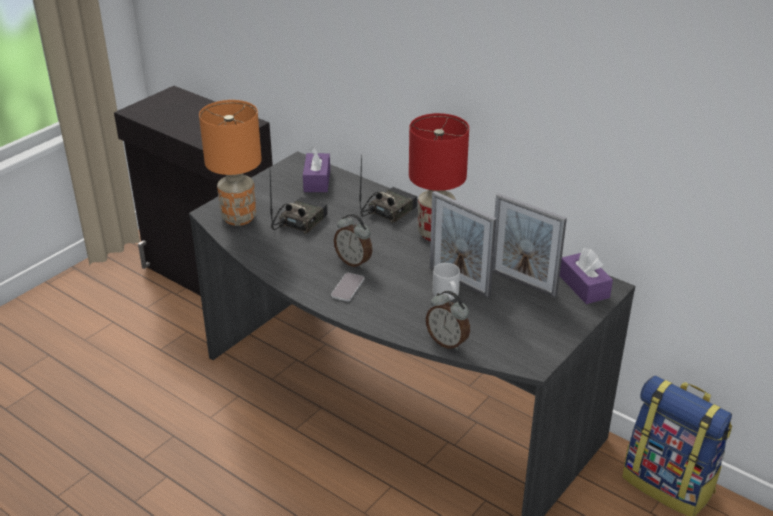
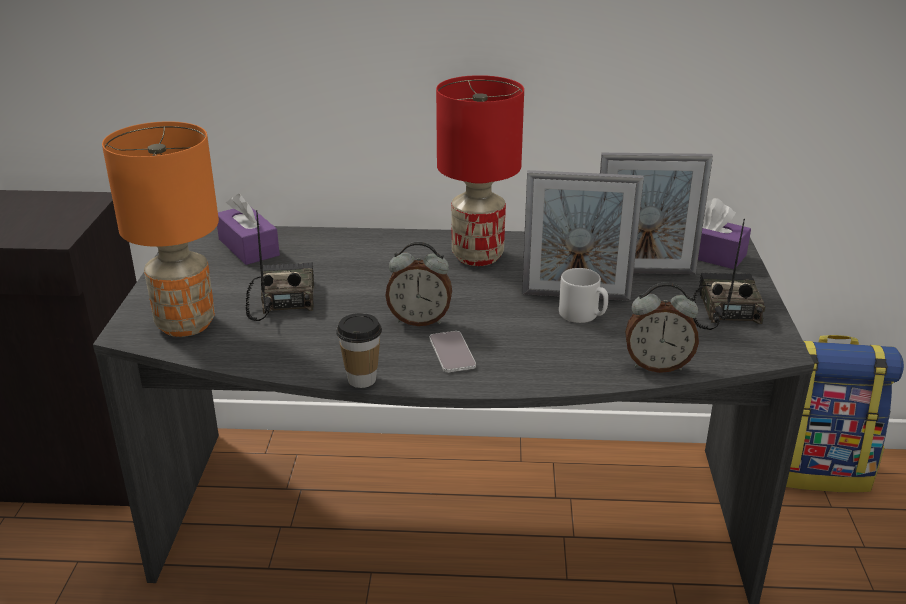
camera: 35 degrees left, 5 degrees down
radio [359,155,417,224] -> radio moved to [693,219,765,330]
none -> cup [336,313,382,388]

